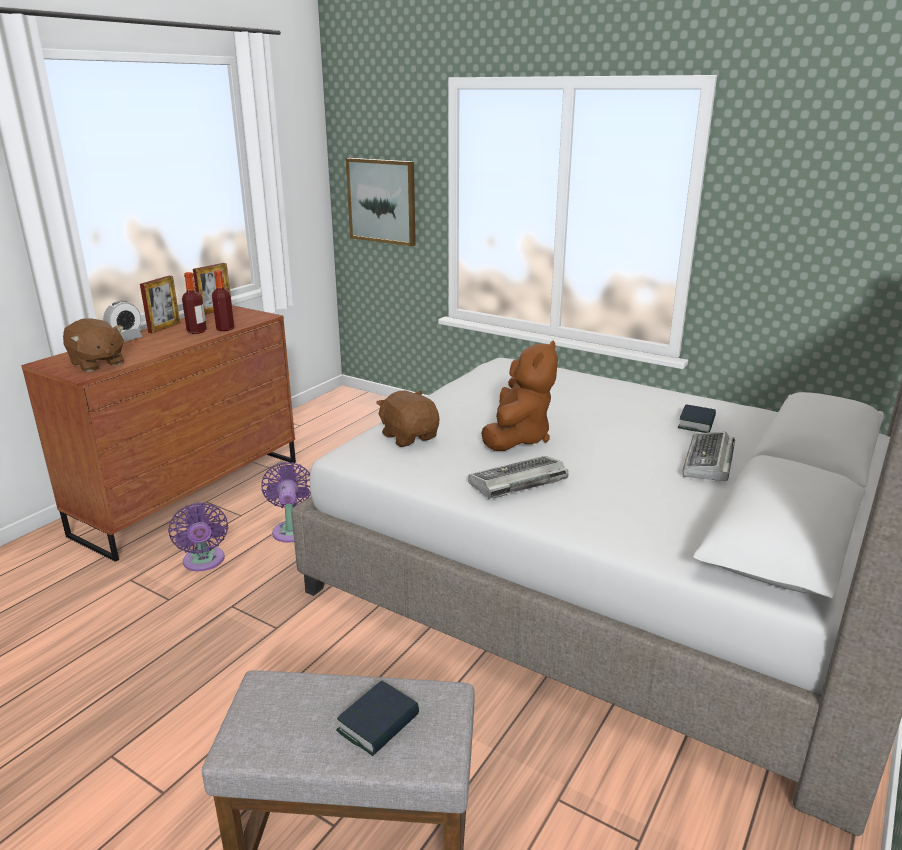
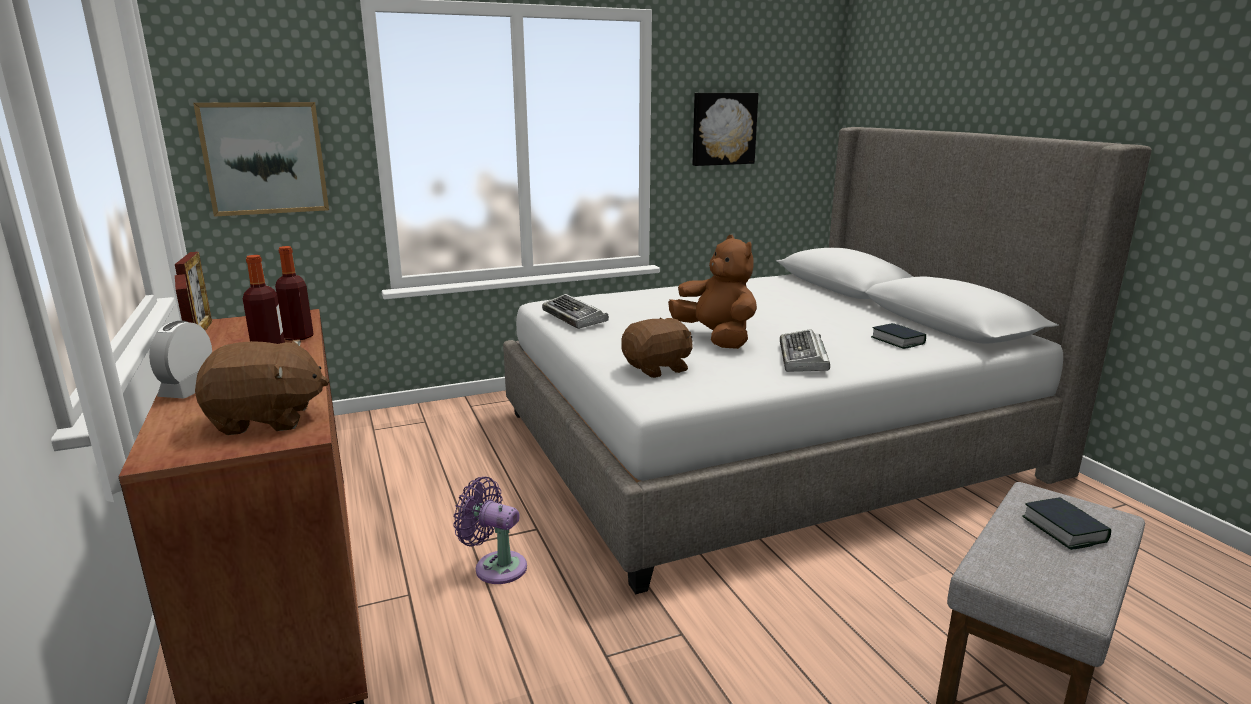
camera: 55 degrees left, 5 degrees down
alarm clock [103,301,143,342] -> alarm clock turned 150 degrees counterclockwise [149,321,212,398]
purple fan [168,502,228,571] -> none
brown plush toy [376,390,439,447] -> brown plush toy turned 150 degrees clockwise [621,317,693,378]
book [677,405,716,433] -> book moved to [871,323,926,349]
keyboard [683,432,735,481] -> keyboard moved to [542,294,609,329]
none -> picture [693,93,758,166]

